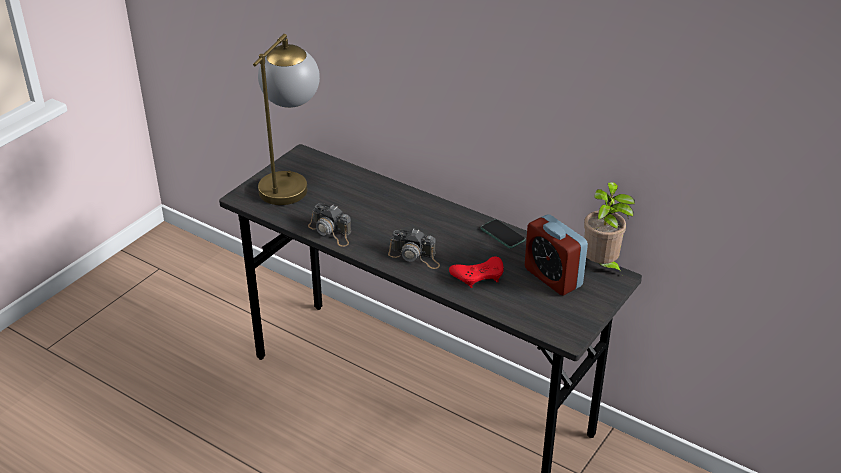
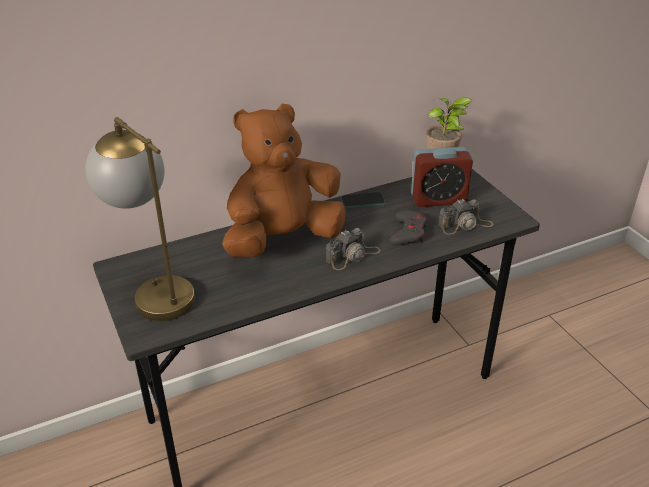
camera: 60 degrees left, 0 degrees up
camera [308,204,352,247] -> camera moved to [438,199,494,234]
red game controller [449,257,504,288] -> grey game controller [389,210,427,245]
none -> brown plush toy [222,104,346,258]

